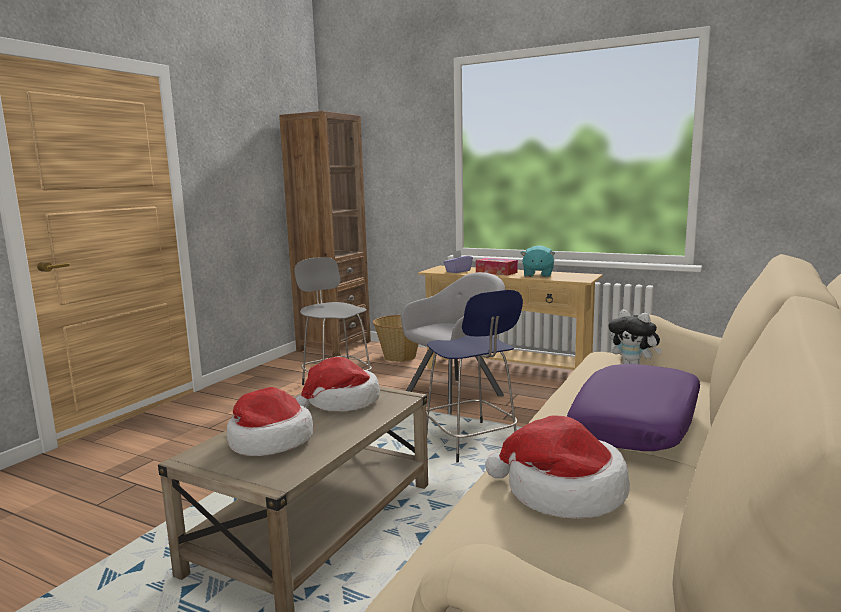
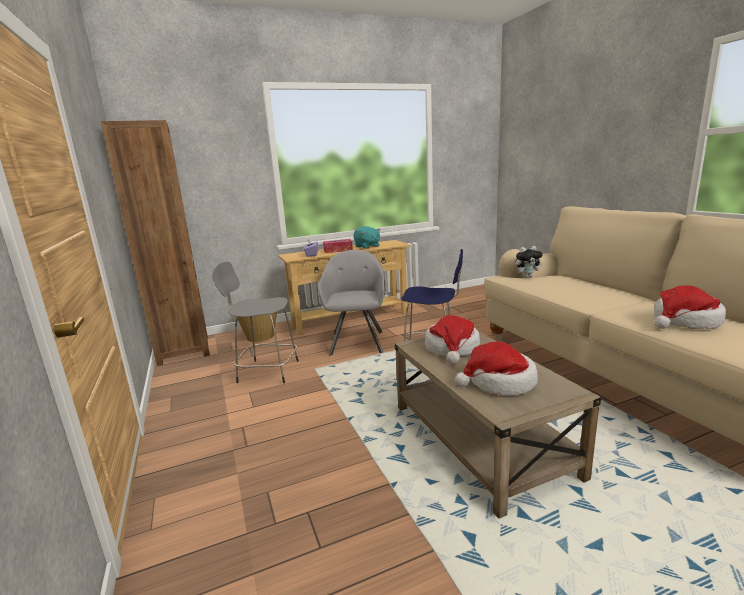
camera: 50 degrees left, 5 degrees up
purple pillow [567,364,700,451] -> none

